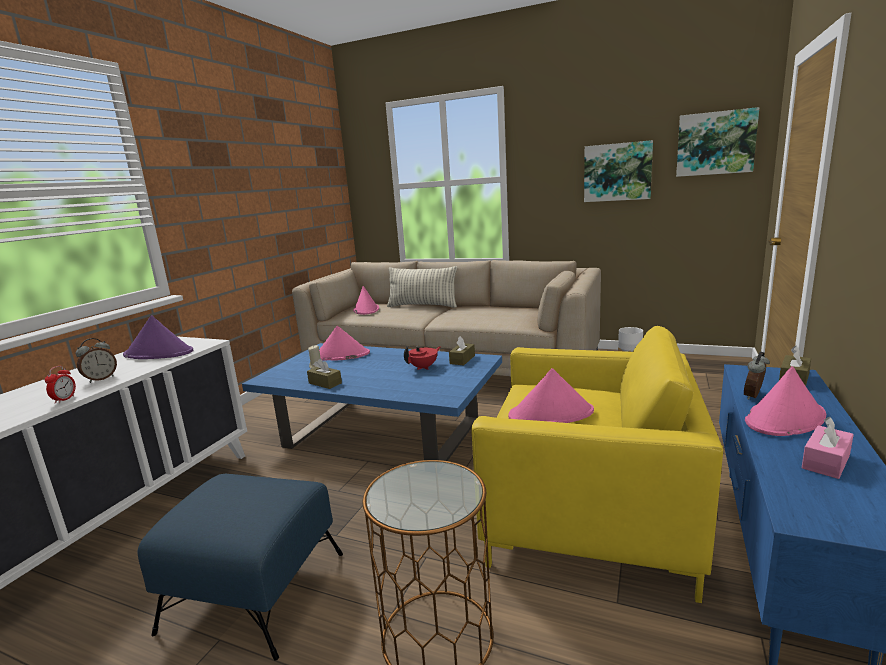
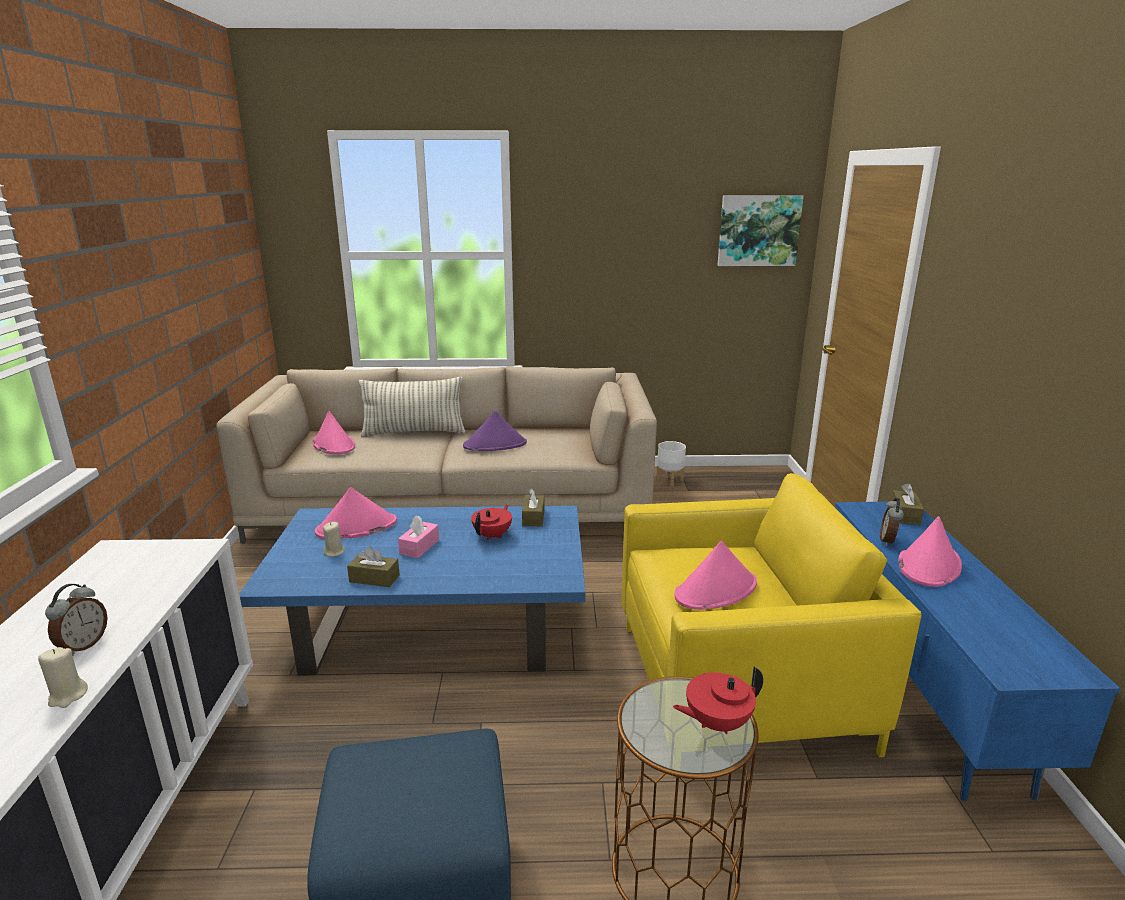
camera: 25 degrees left, 5 degrees up
alarm clock [45,366,76,404] -> beige candle [38,647,88,708]
purple hat [123,315,193,359] -> purple hat moved to [463,411,527,451]
picture [584,140,653,202] -> none
pink tissue box [802,417,854,479] -> pink tissue box moved to [398,515,439,558]
none -> red teapot [673,666,763,734]

